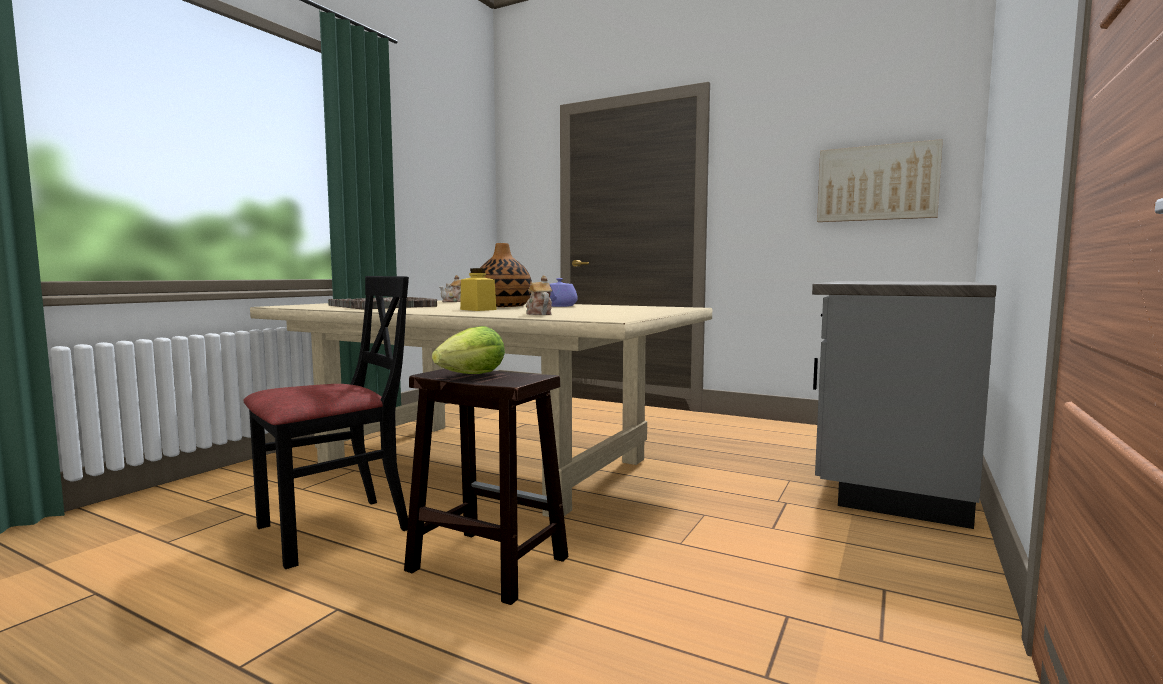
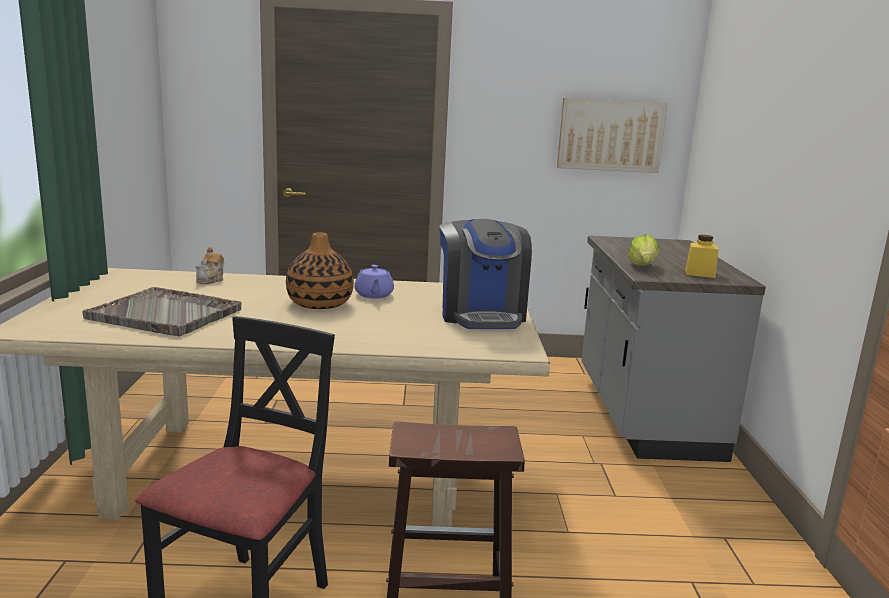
camera: 30 degrees left, 10 degrees up
lettuce [432,326,505,374] -> lettuce moved to [628,234,659,266]
yellow jar [460,268,497,311] -> yellow jar moved to [685,235,719,278]
teapot [526,276,552,315] -> none
none -> coffee machine [439,219,532,329]

